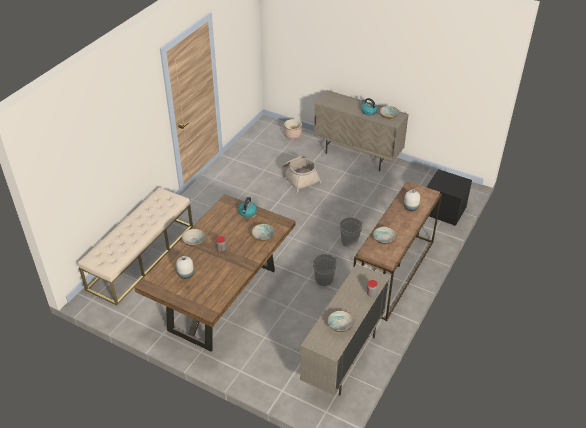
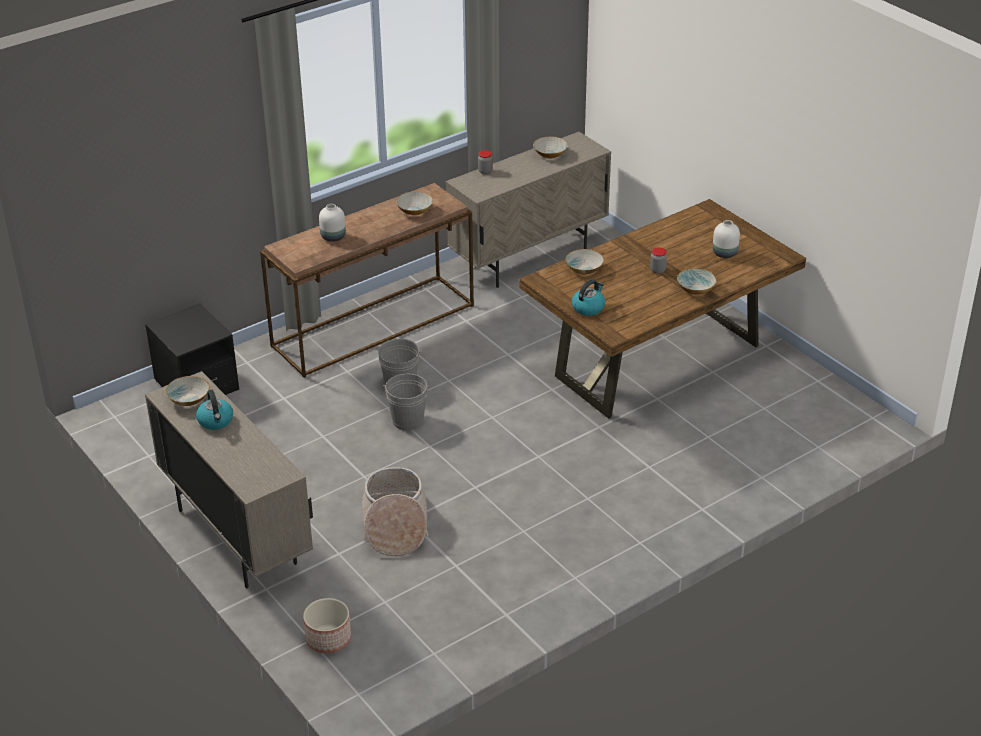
camera: 155 degrees left, 5 degrees down
beige bench [78,187,193,305] -> none
grey bucket [312,254,337,286] -> grey bucket moved to [382,374,430,430]

